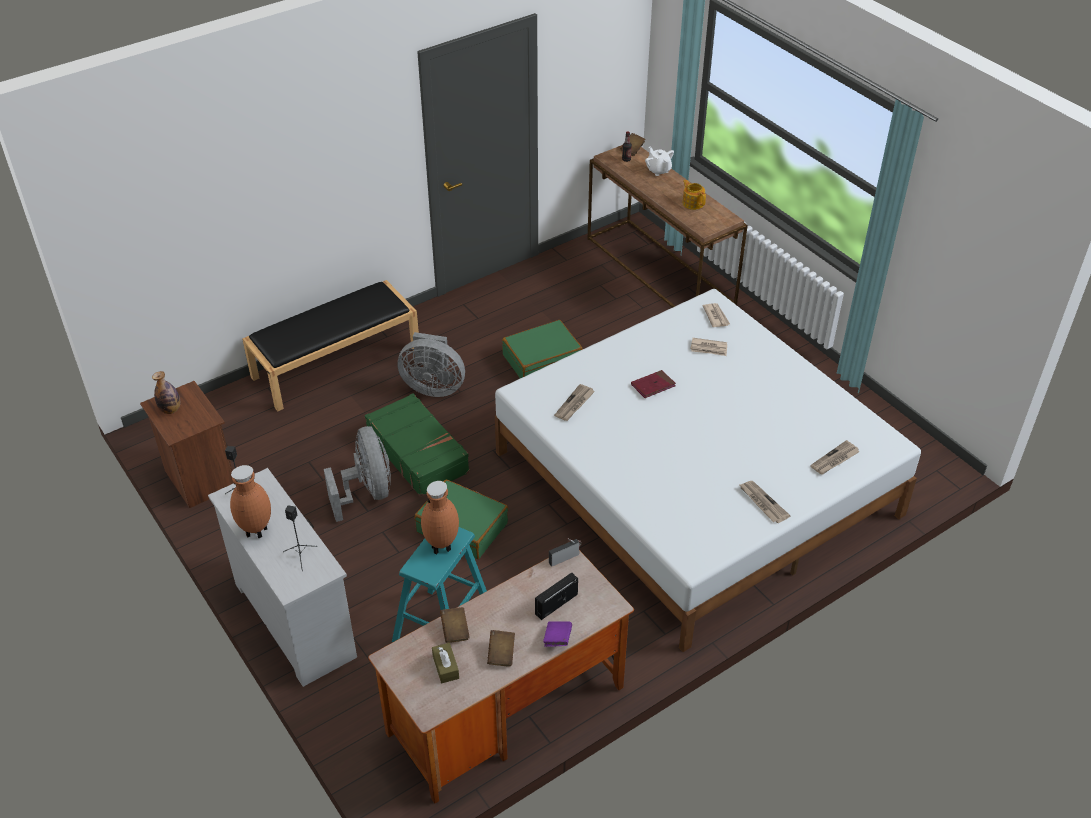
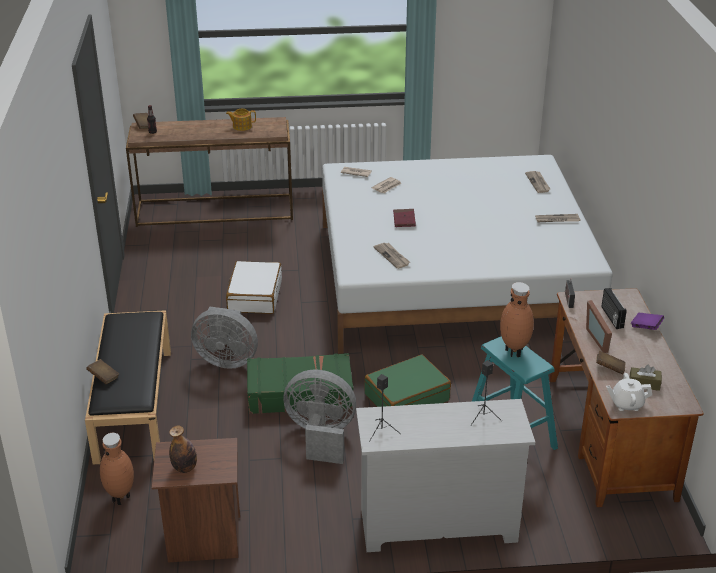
camera: 60 degrees left, 10 degrees down
brown vase [230,465,271,539] -> brown vase moved to [100,433,134,505]
grey fan [398,332,465,397] -> grey fan turned 60 degrees clockwise [191,307,258,369]
brown book [487,630,515,667] -> brown book moved to [86,359,119,384]
green suitcase [502,320,582,378] -> white suitcase [226,261,282,314]
white teapot [645,147,674,176] -> white teapot moved to [606,373,652,411]
none -> picture frame [586,300,612,353]

